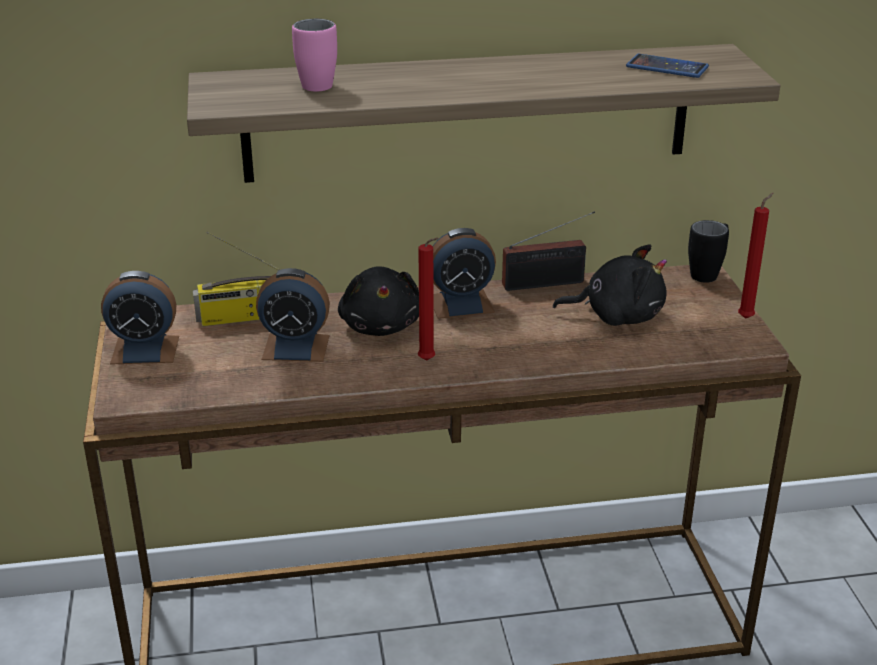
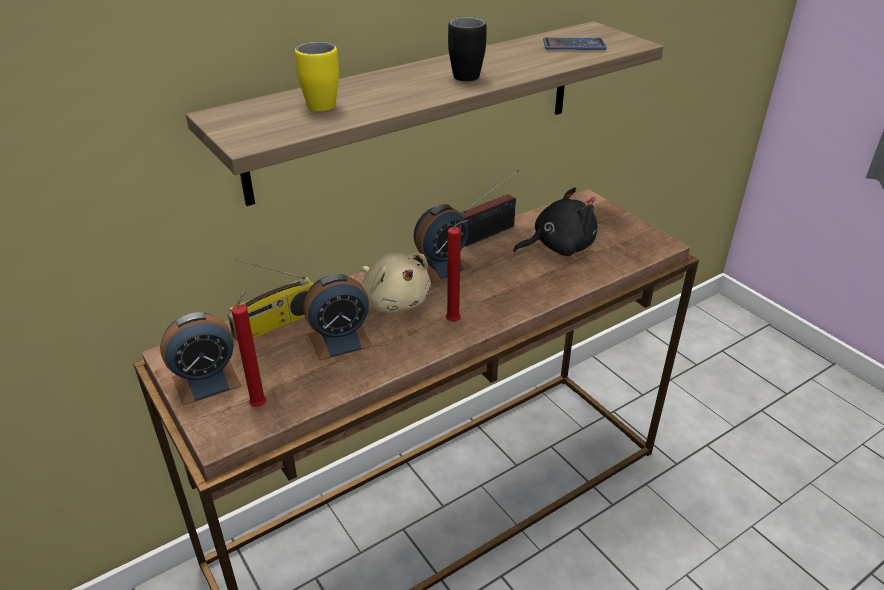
camera: 25 degrees left, 5 degrees up
pink mug [292,19,337,91] -> yellow mug [295,42,339,111]
black plush toy [338,266,419,336] -> beige plush toy [361,253,431,313]
black mug [688,220,729,283] -> black mug moved to [448,17,487,81]
red candle [738,193,773,319] -> red candle moved to [232,288,266,407]

